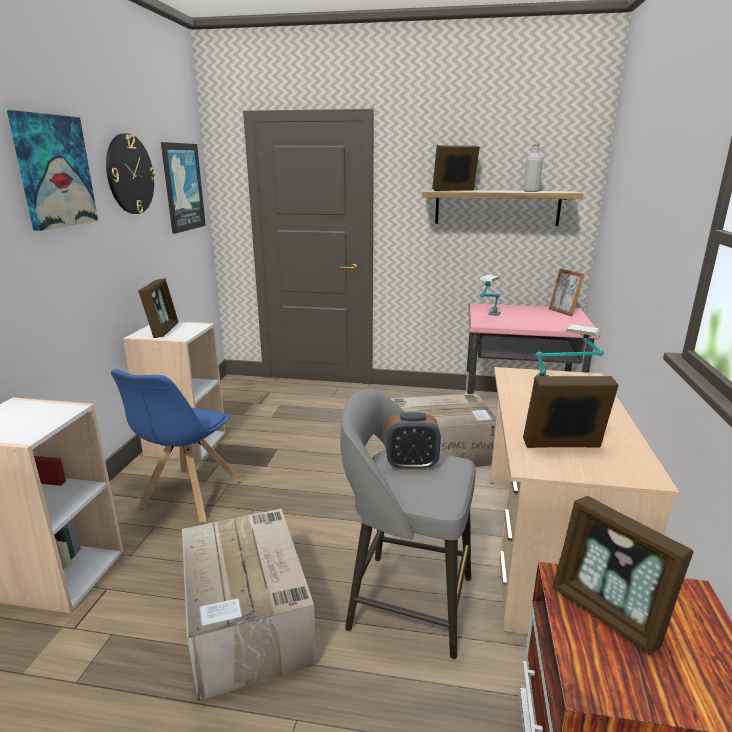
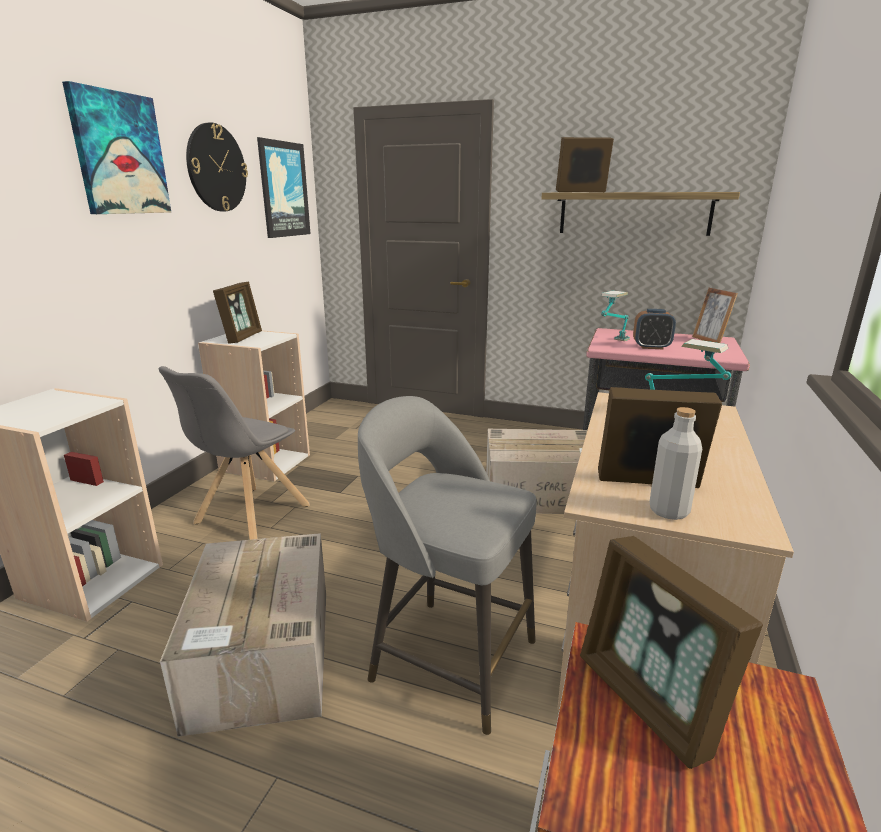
camera: 10 degrees right, 0 degrees up
blue chair [111,369,243,523] -> grey chair [159,366,310,540]
alarm clock [386,412,441,470] -> alarm clock moved to [633,309,676,349]
grey bottle [523,144,543,192] -> grey bottle moved to [649,407,702,520]

